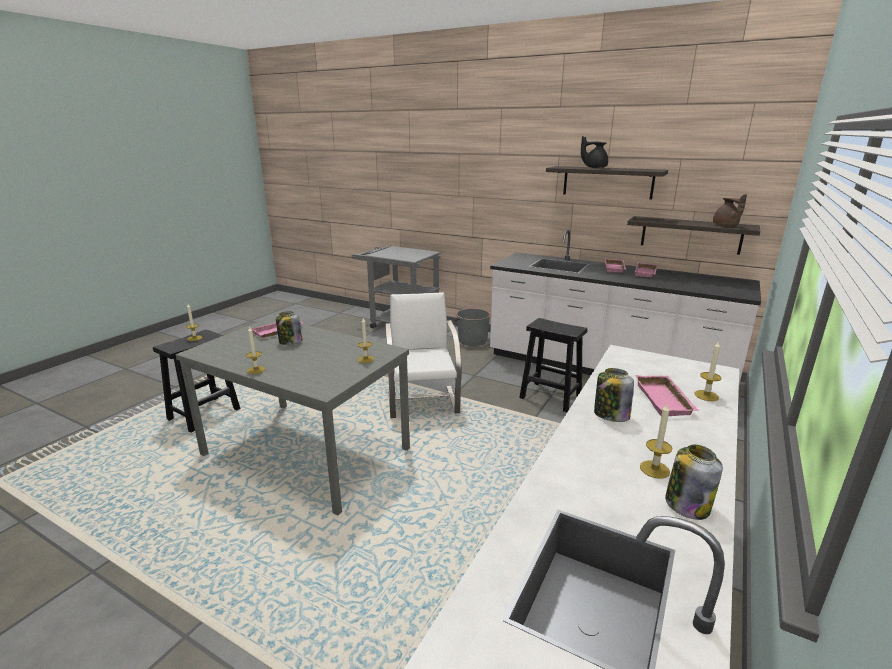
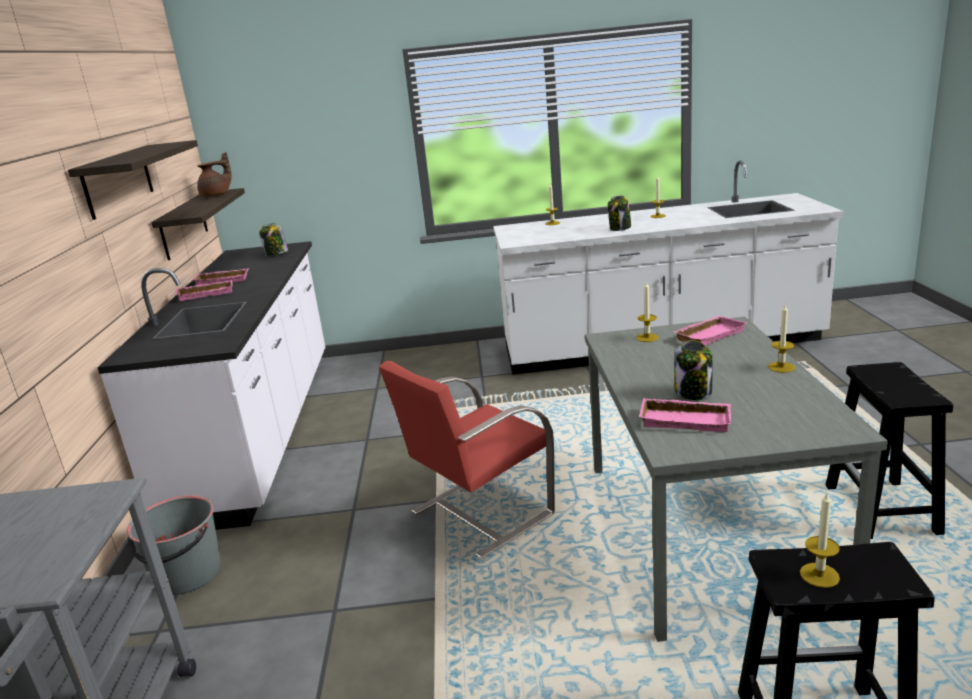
camera: 120 degrees left, 0 degrees up
white chair [385,292,461,418] -> red chair [379,361,555,558]
black stool [519,318,588,412] -> black stool moved to [825,362,953,539]
black teapot [581,136,608,168] -> none
pink tray [635,375,699,416] -> pink tray moved to [673,316,747,345]
jar [665,445,723,520] -> jar moved to [259,223,288,256]

